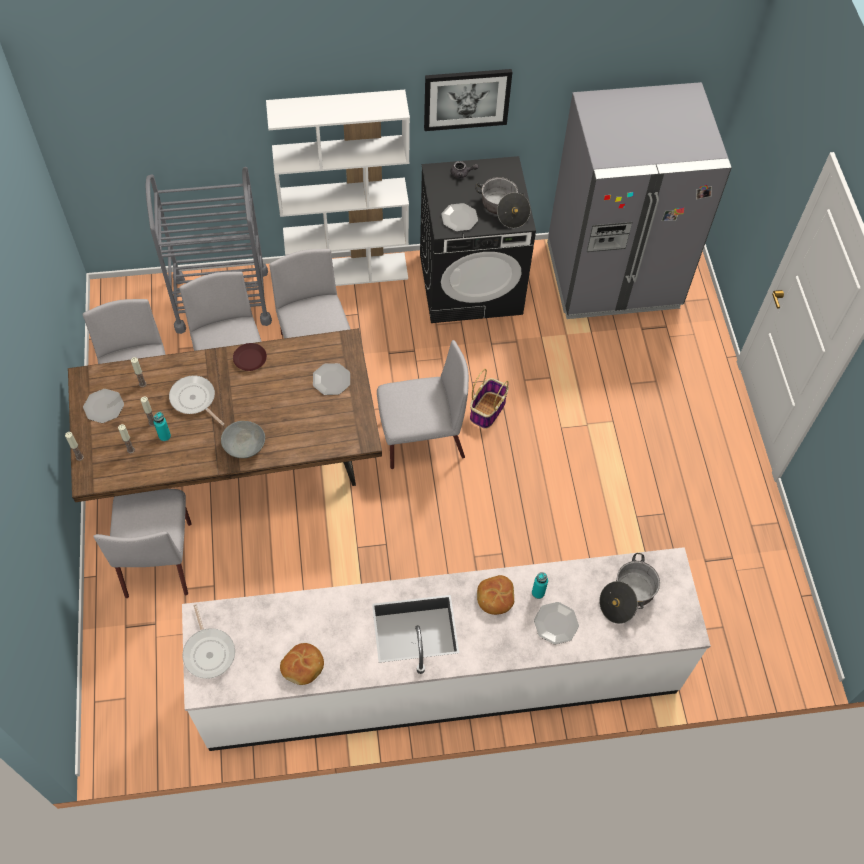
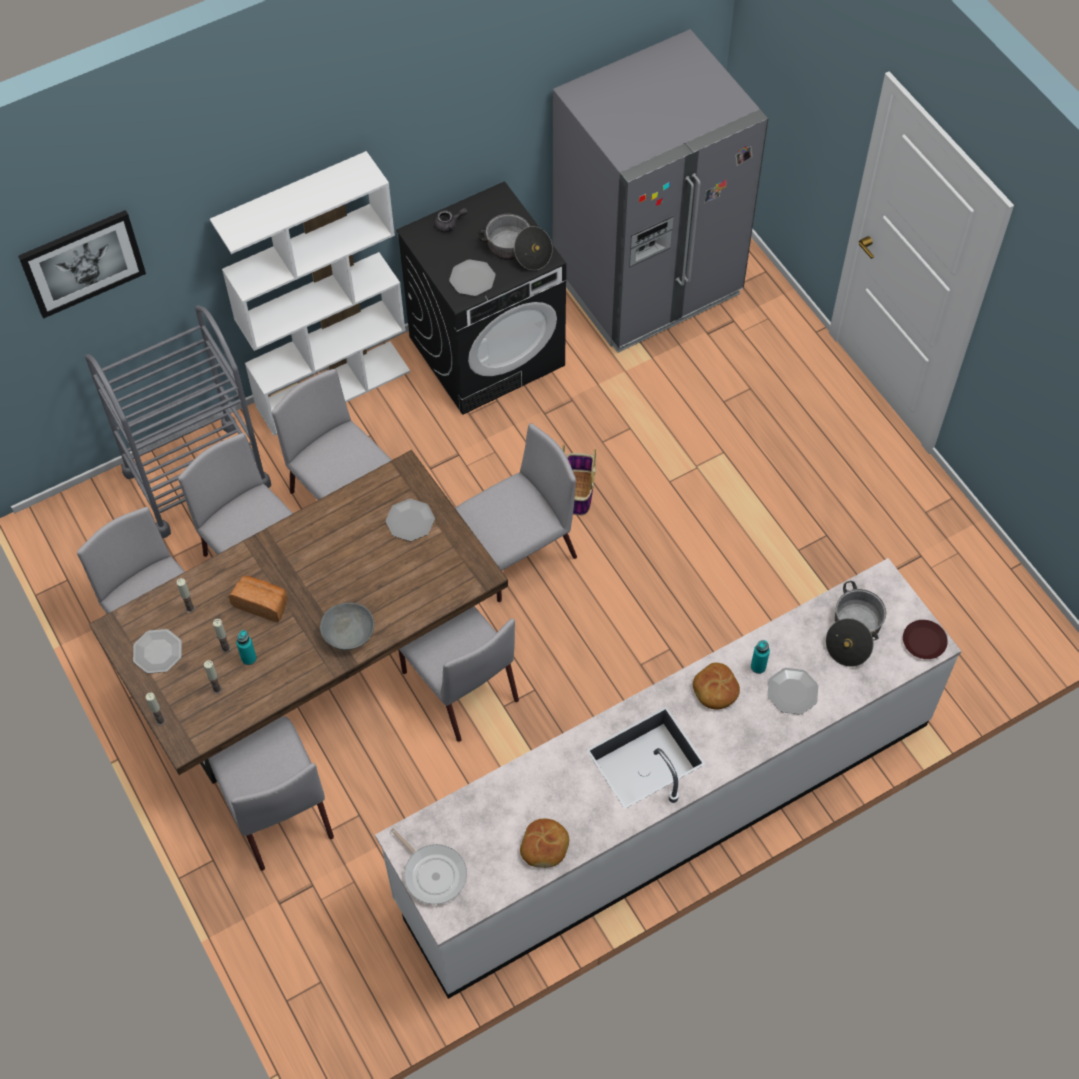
camera: 20 degrees left, 0 degrees up
frying pan [169,375,224,426] -> bread [228,575,287,622]
brown plate [233,343,267,371] -> brown plate moved to [903,620,948,659]
picture [424,69,512,131] -> picture moved to [18,210,146,319]
none -> grey chair [398,606,519,742]

